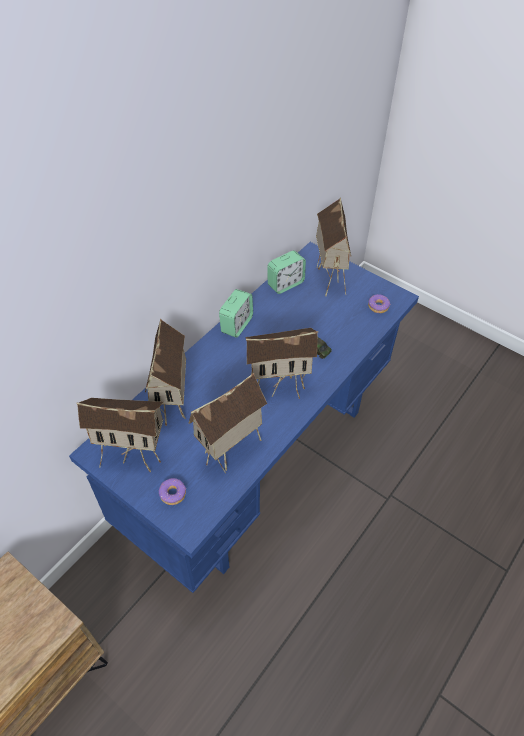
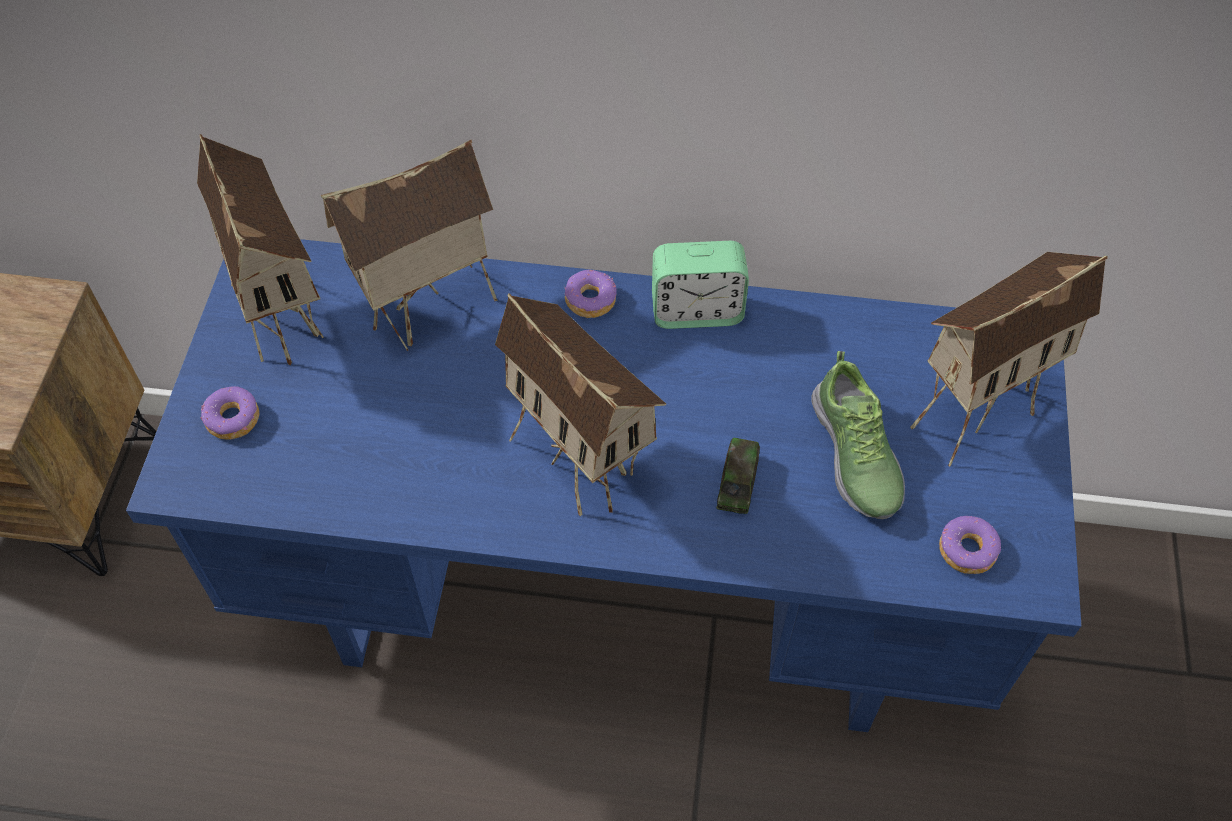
camera: 60 degrees right, 5 degrees up
toy house [189,373,267,473] -> none
alarm clock [267,251,306,294] -> none
none -> donut [565,270,617,318]
none -> shoe [811,351,905,519]

